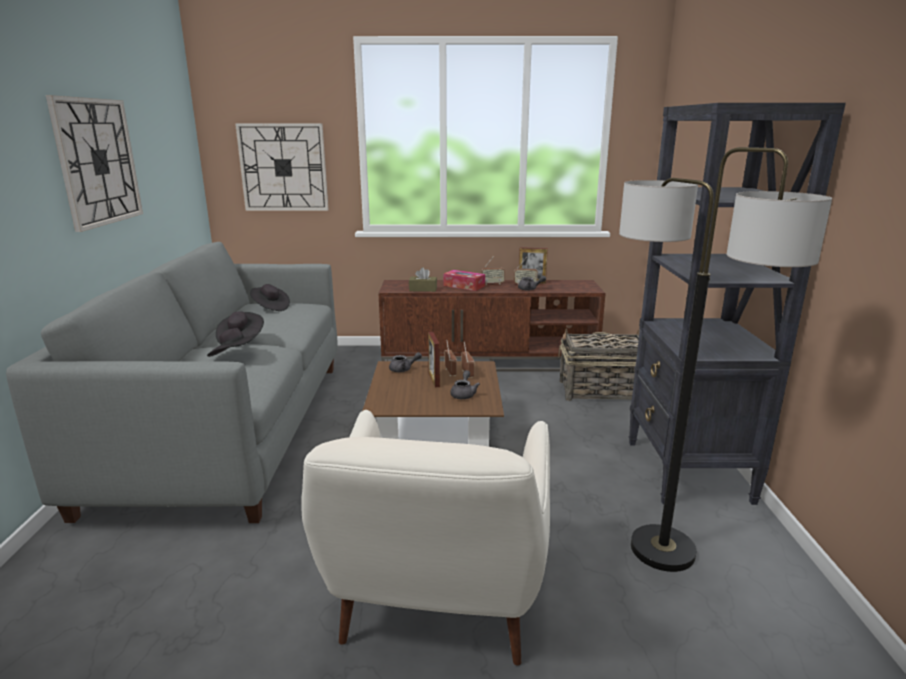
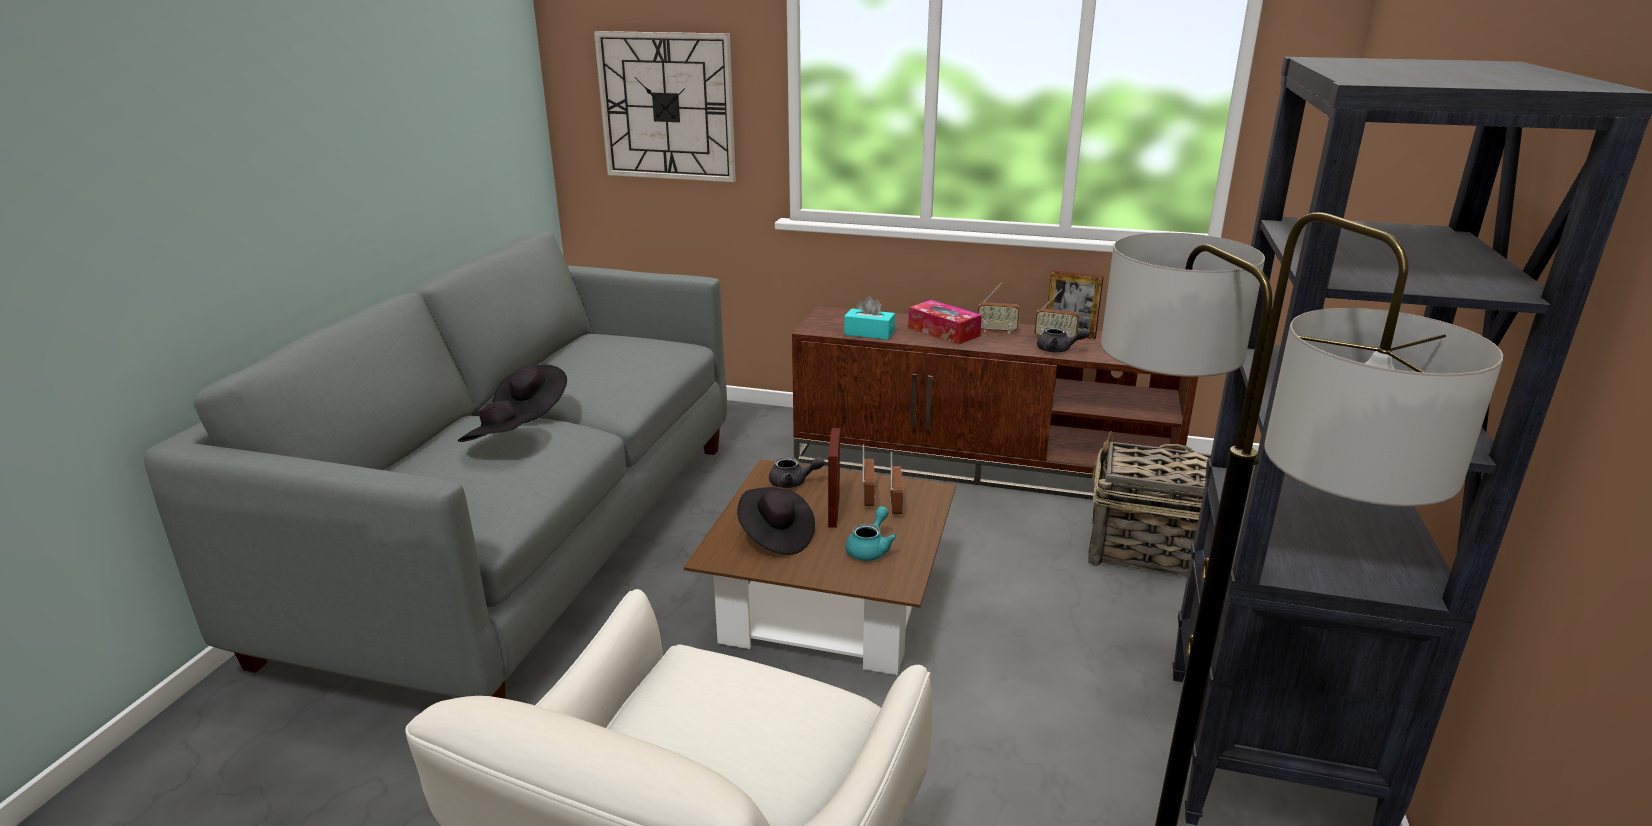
camera: 15 degrees right, 5 degrees up
wall clock [46,95,143,232] -> none
black hat [250,284,290,311] -> black hat moved to [737,487,815,555]
brown tissue box [409,268,437,292] -> turquoise tissue box [844,296,895,340]
grey teapot [450,370,480,399] -> turquoise teapot [845,506,897,561]

